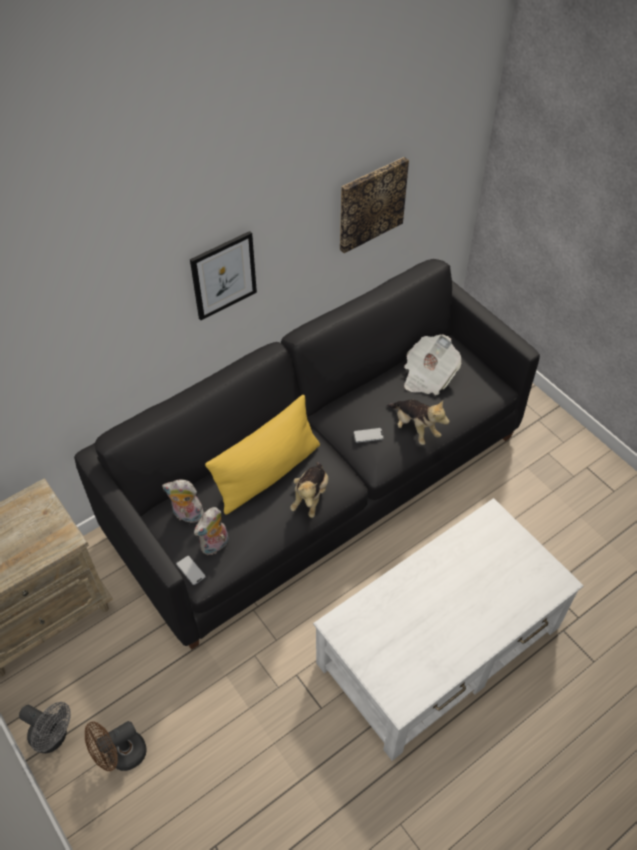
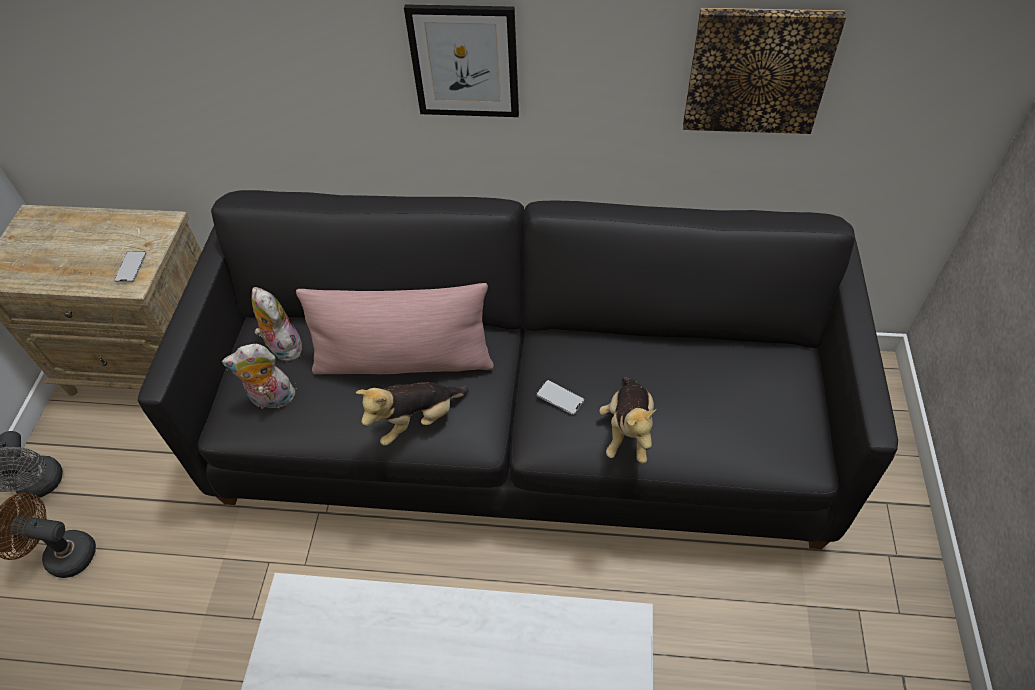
camera: 45 degrees right, 0 degrees up
phone [176,555,206,585] -> phone moved to [114,251,147,282]
yellow pillow [205,395,320,515] -> pink pillow [296,283,494,375]
newspaper [404,335,461,395] -> none

